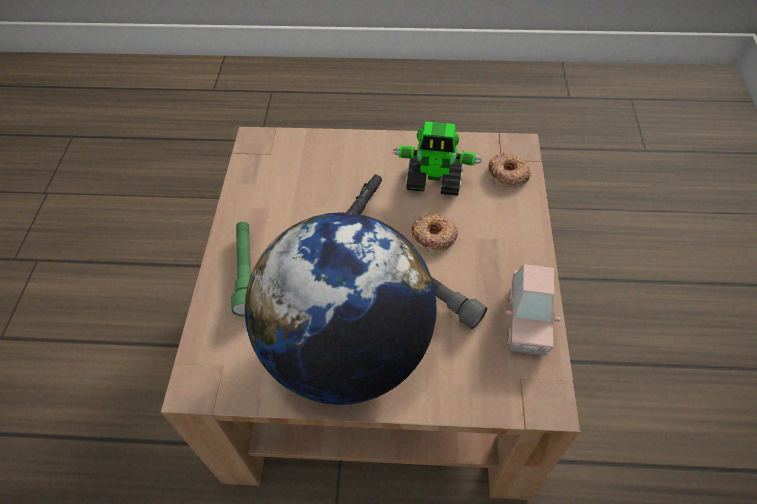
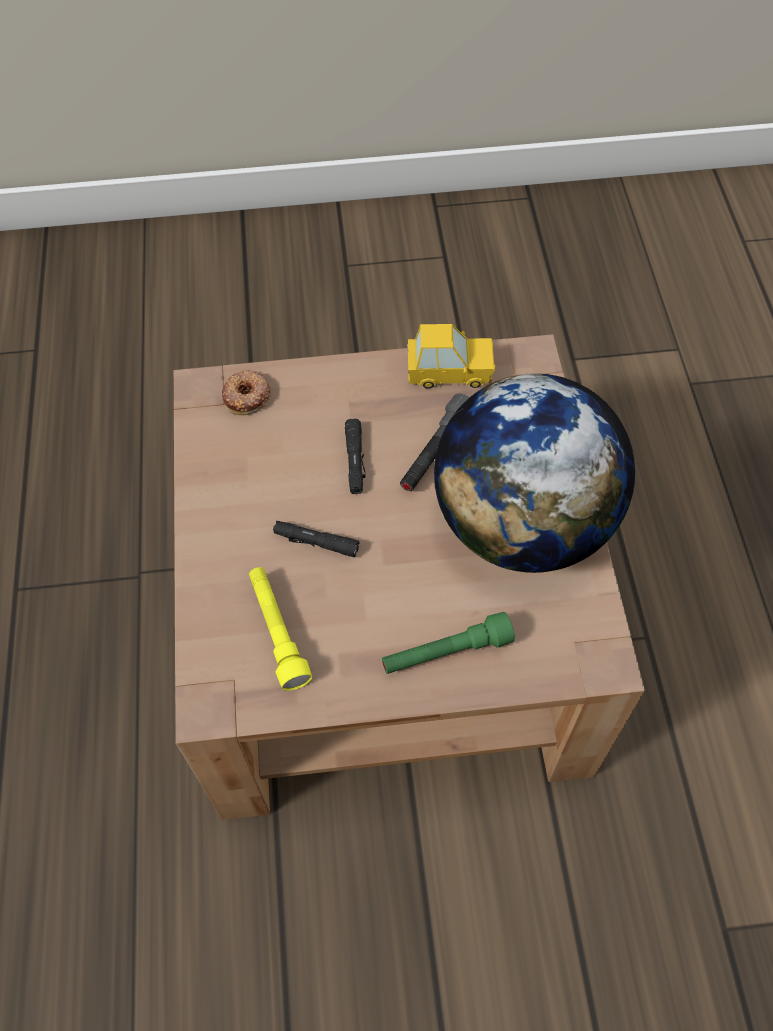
camera: 100 degrees left, 5 degrees up
toy robot [393,121,482,196] -> none
donut [412,214,458,252] -> black flashlight [345,419,365,494]
pink toy car [506,264,561,356] -> yellow toy car [407,324,495,389]
none -> yellow flashlight [249,567,312,691]

